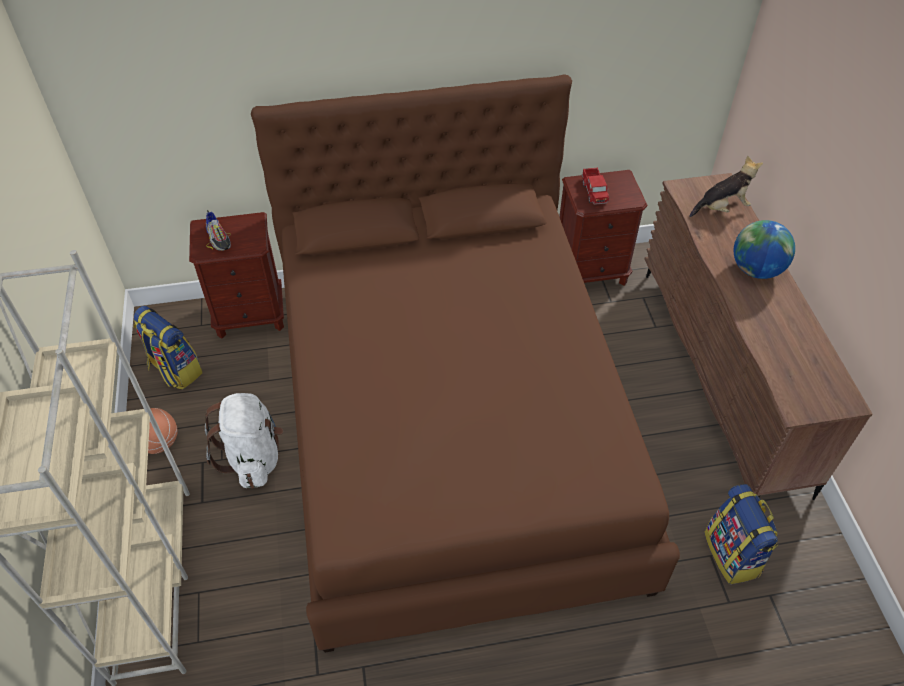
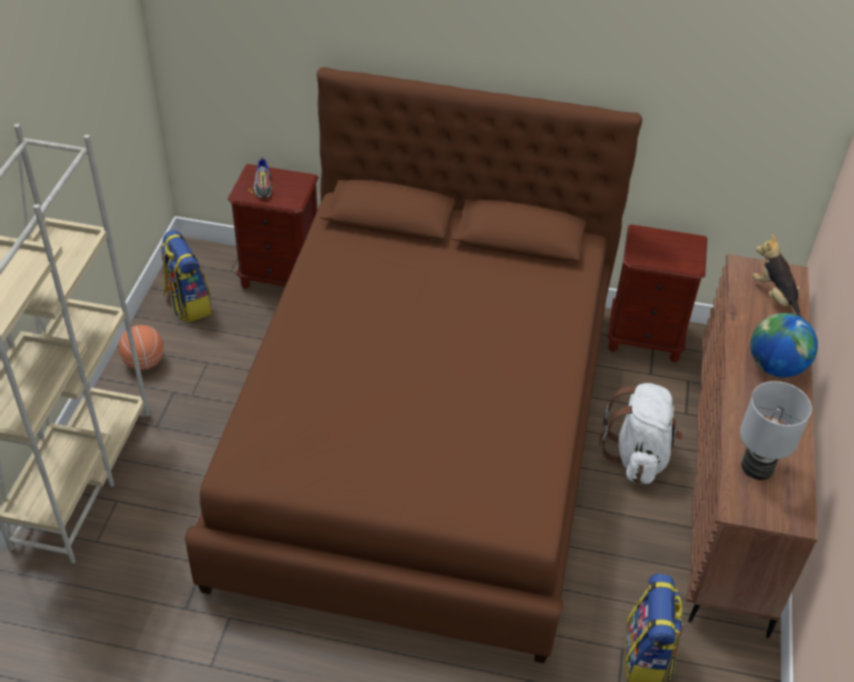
camera: 20 degrees right, 5 degrees down
white backpack [205,393,283,488] -> white backpack moved to [599,383,684,484]
toy truck [582,168,609,205] -> none
plush toy [689,155,763,217] -> plush toy turned 120 degrees counterclockwise [753,234,805,320]
none -> grey table lamp [740,381,812,480]

